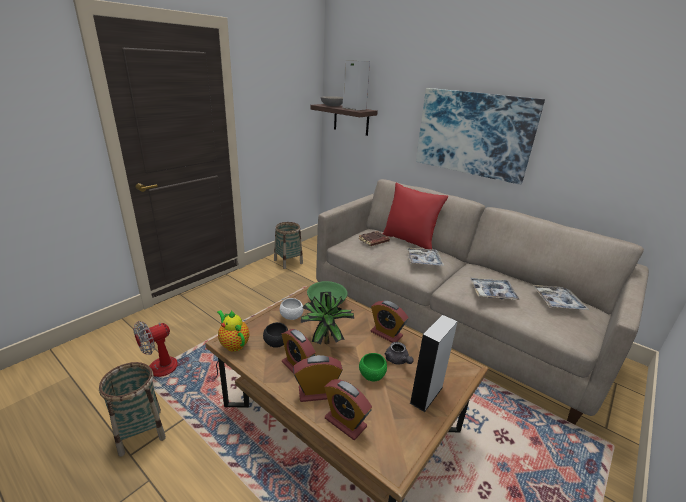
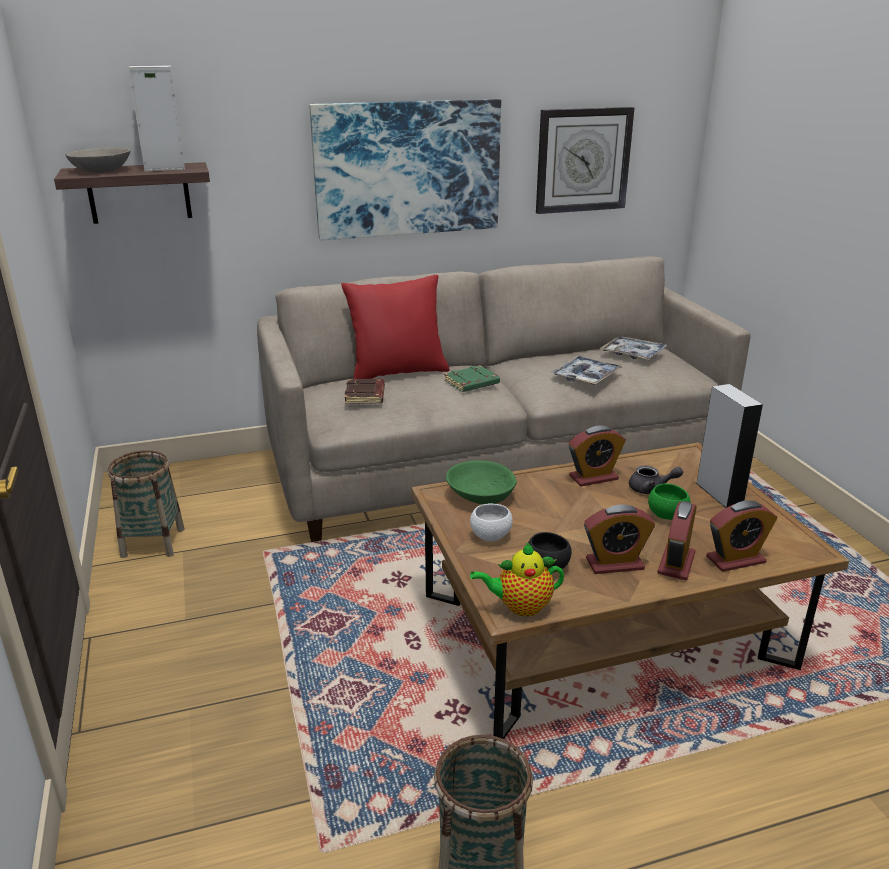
camera: 55 degrees left, 0 degrees up
fan [133,321,218,381] -> none
potted plant [301,292,354,345] -> none
tray [406,247,444,266] -> green book [444,365,500,392]
none -> wall clock [536,107,634,214]

